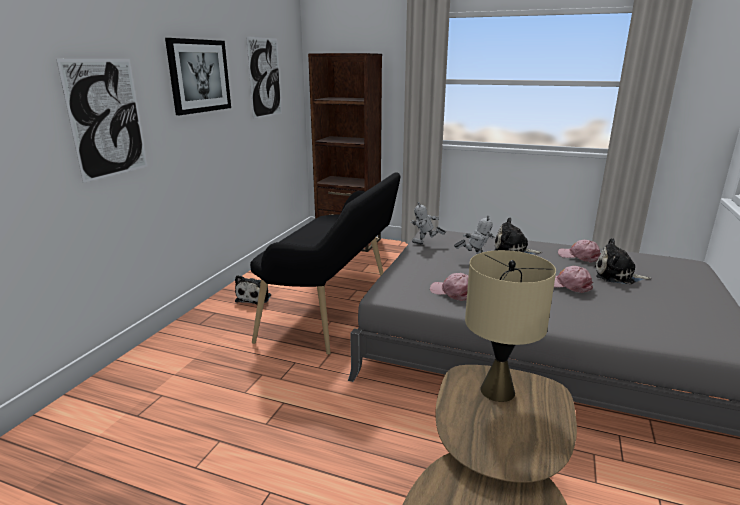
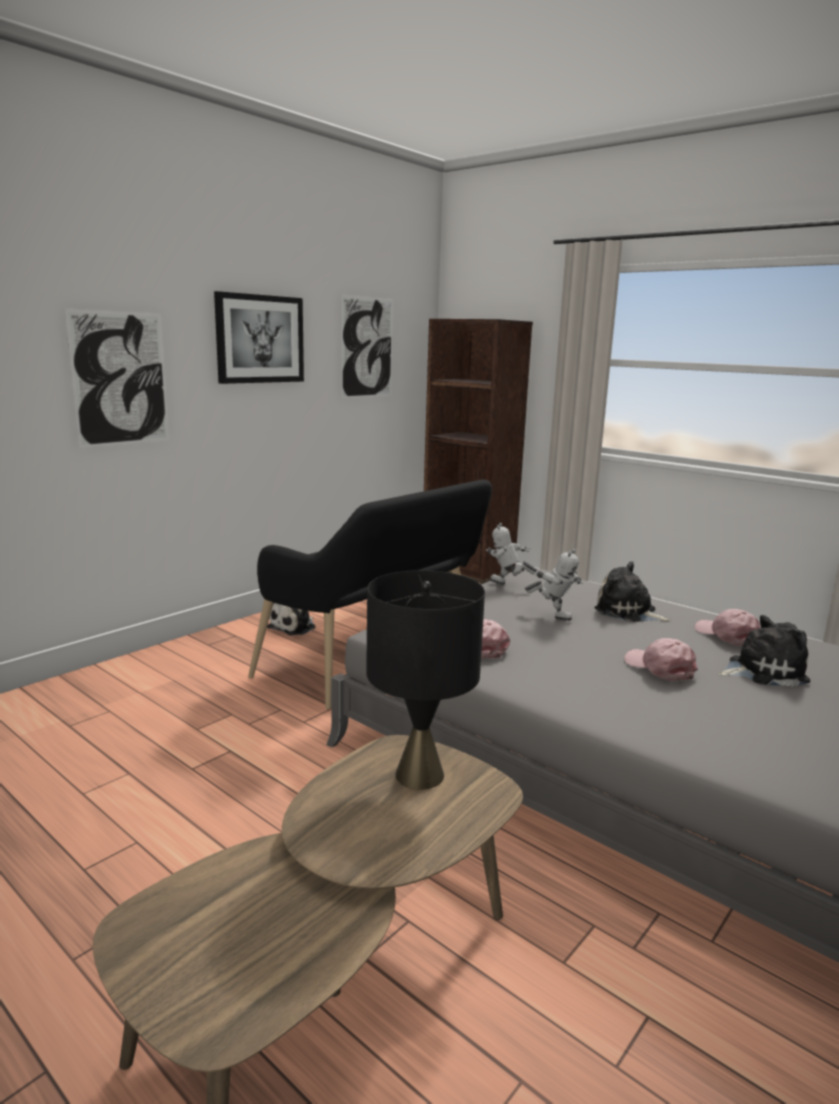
camera: 20 degrees right, 5 degrees down
beige table lamp [465,250,556,402] -> black table lamp [366,570,485,790]
plush toy [595,238,651,284] -> plush toy turned 135 degrees clockwise [718,615,810,687]

